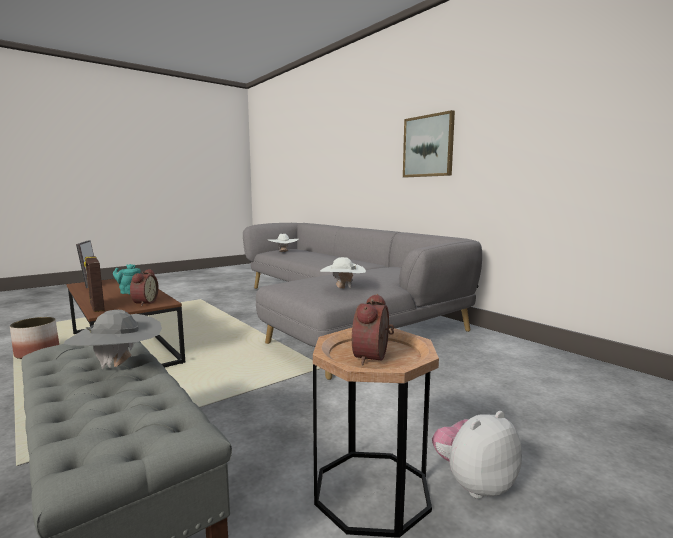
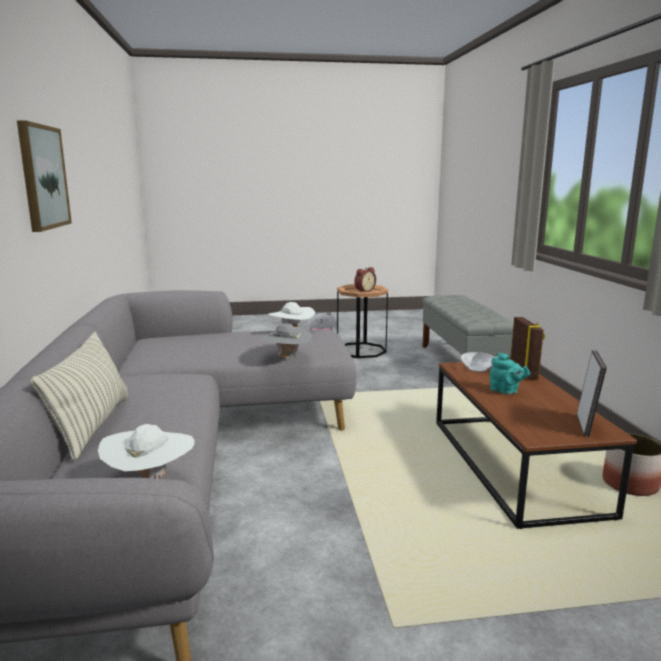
camera: 150 degrees left, 5 degrees up
grey hat [63,310,162,369] -> grey hat moved to [260,323,312,358]
alarm clock [130,269,159,306] -> bowl [461,352,496,372]
none -> pillow [30,332,128,461]

